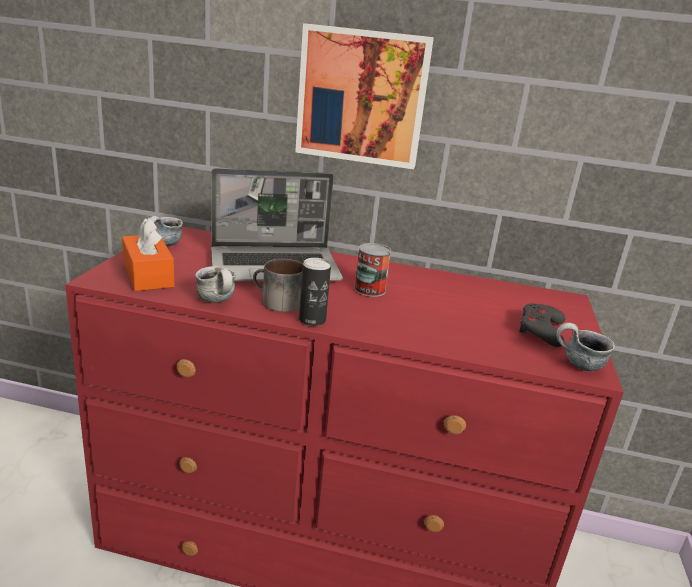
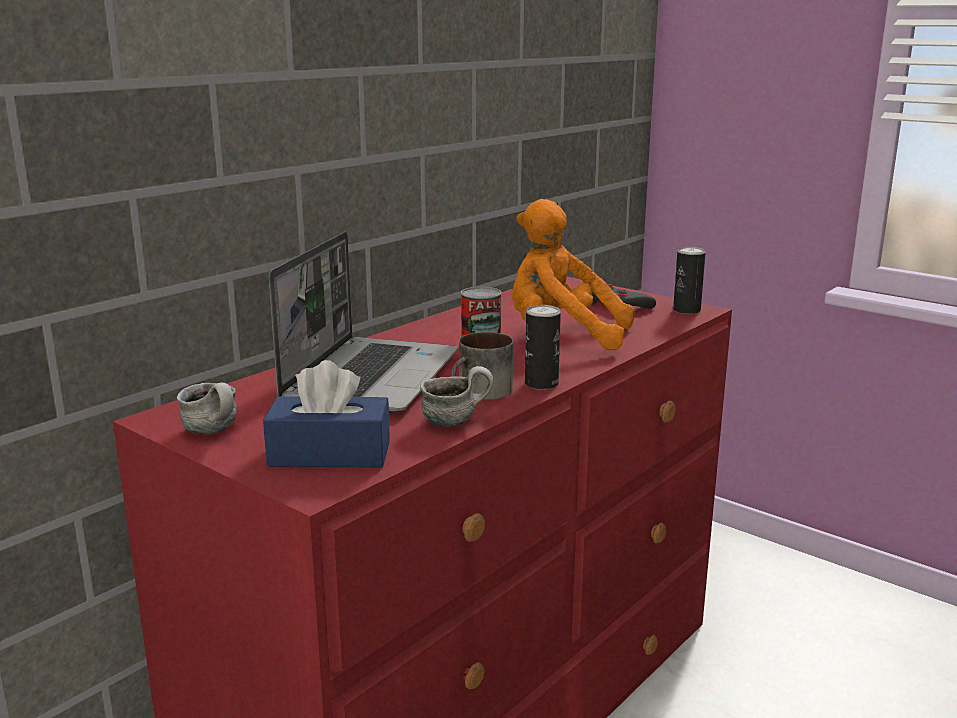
camera: 60 degrees left, 5 degrees down
orange tissue box [122,218,174,291] -> blue tissue box [263,360,390,468]
picture [295,23,434,169] -> none
mug [556,323,615,371] -> can [673,247,706,314]
none -> orange plush toy [512,199,634,350]

